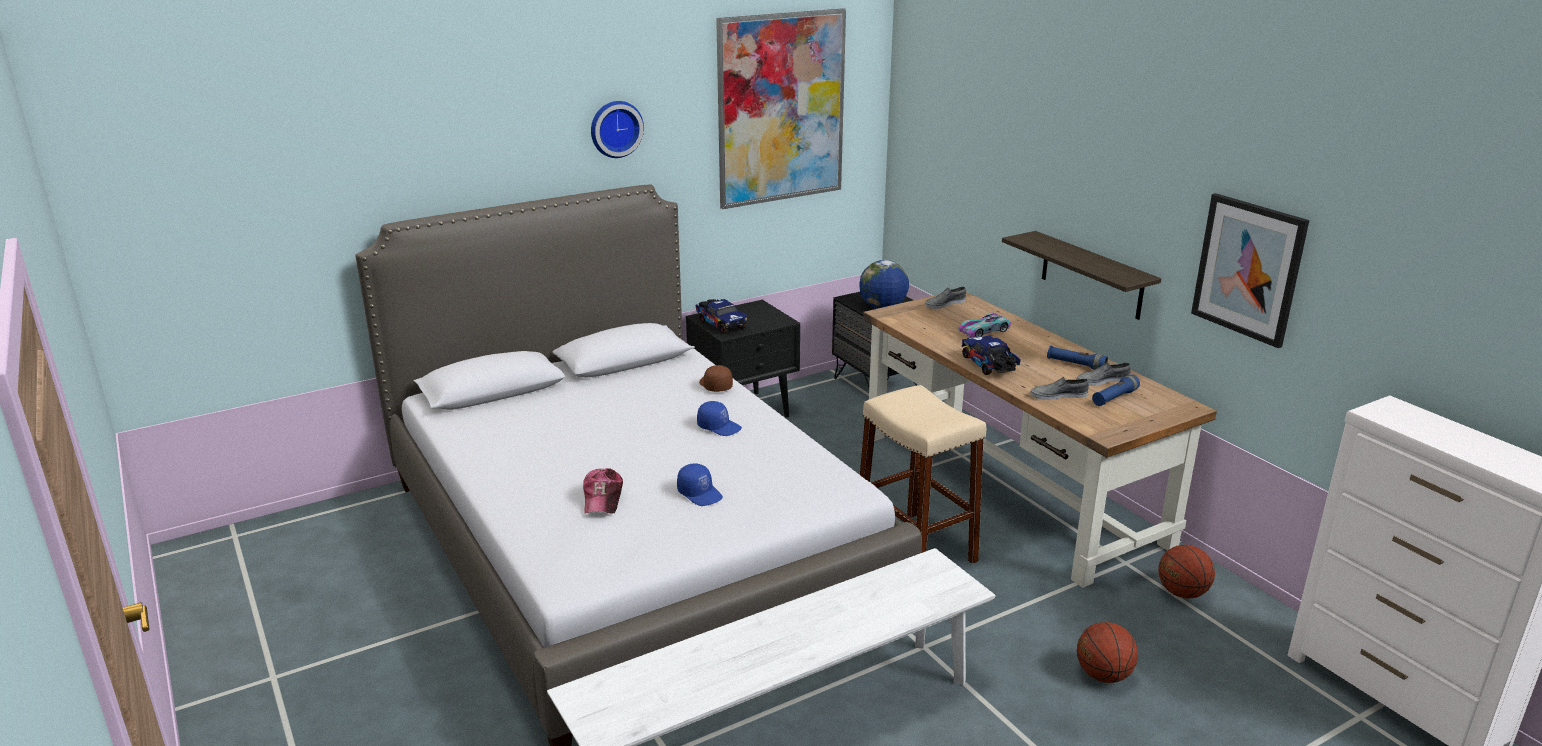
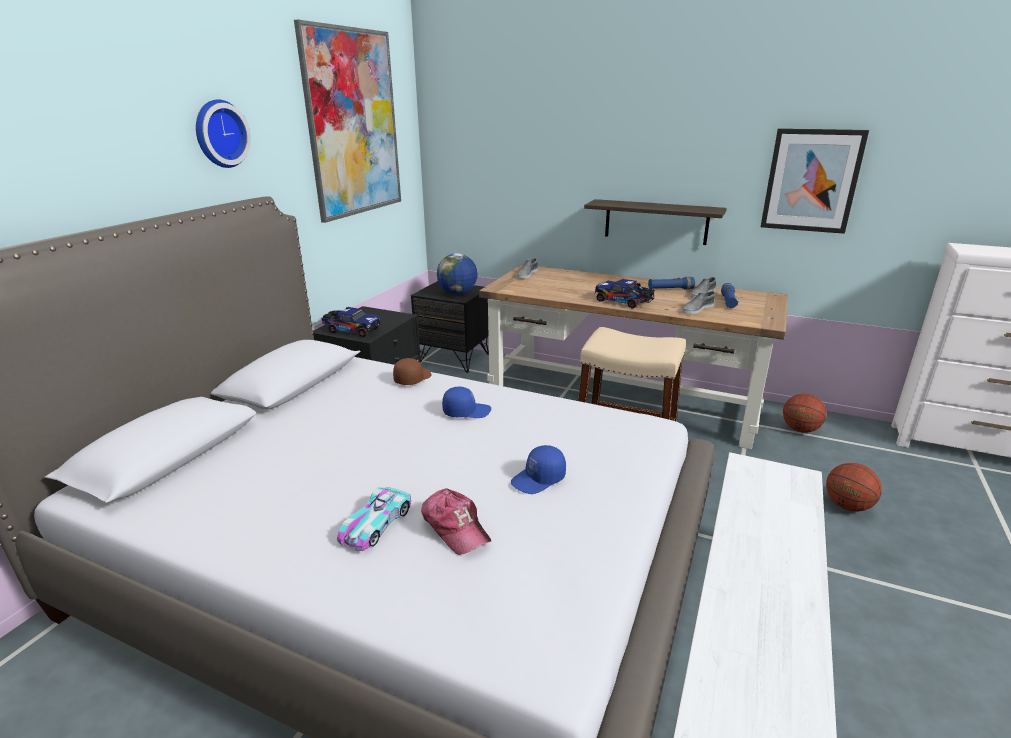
camera: 35 degrees left, 0 degrees up
blue cap [677,464,723,506] -> blue cap turned 135 degrees clockwise [511,445,566,494]
brown cap [699,365,733,392] -> brown cap turned 90 degrees clockwise [393,358,431,385]
toy car [959,312,1011,337] -> toy car moved to [337,487,411,551]

